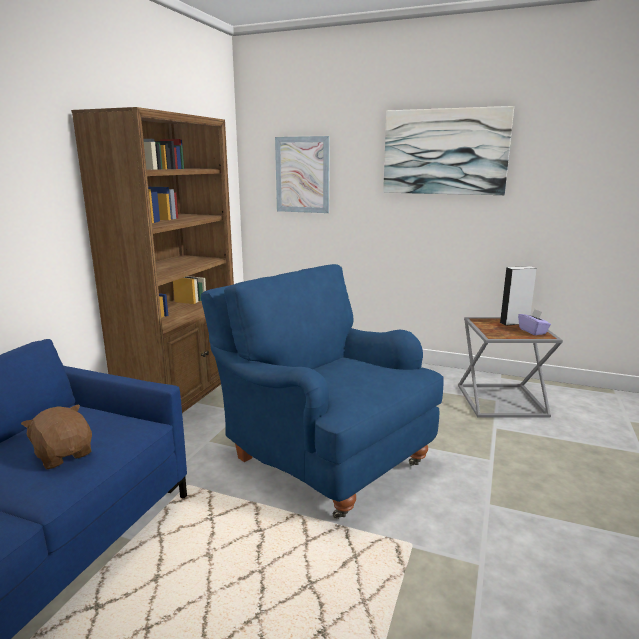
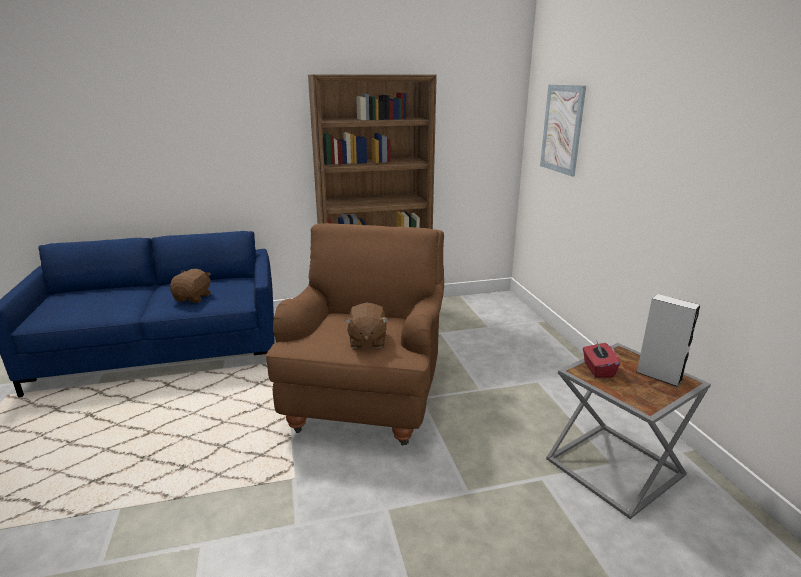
camera: 55 degrees right, 5 degrees up
blue armchair [201,264,444,519] -> brown armchair [266,223,444,445]
picture [383,106,514,195] -> none
purple tissue box [518,309,551,335] -> none
none -> brown plush toy [345,303,388,348]
none -> red tissue box [583,340,620,378]

